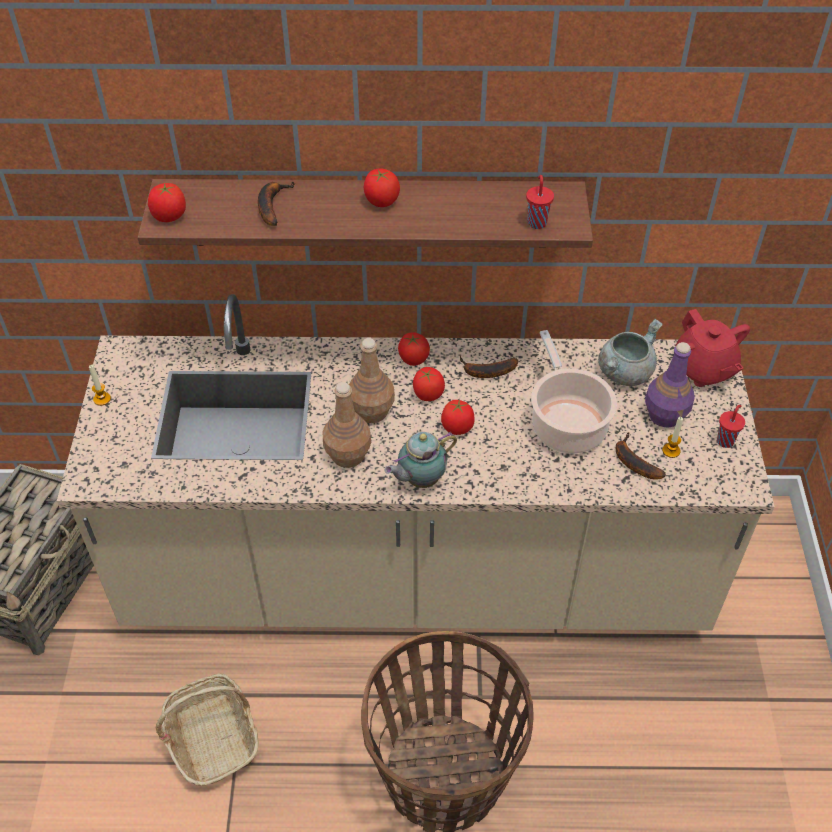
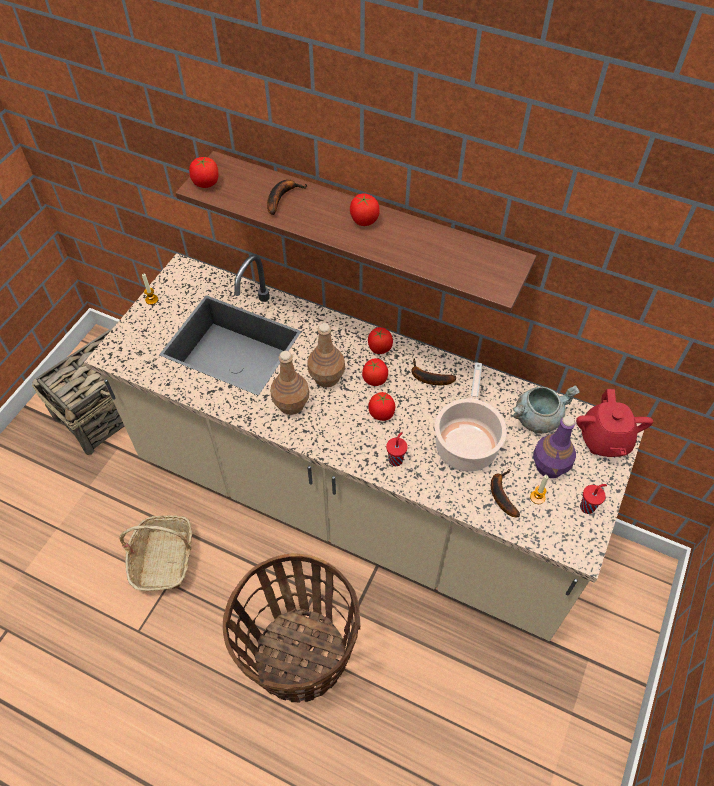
camera: 25 degrees right, 5 degrees up
teapot [385,432,457,488] -> none
red cup [526,175,554,229] -> red cup moved to [386,432,408,466]

